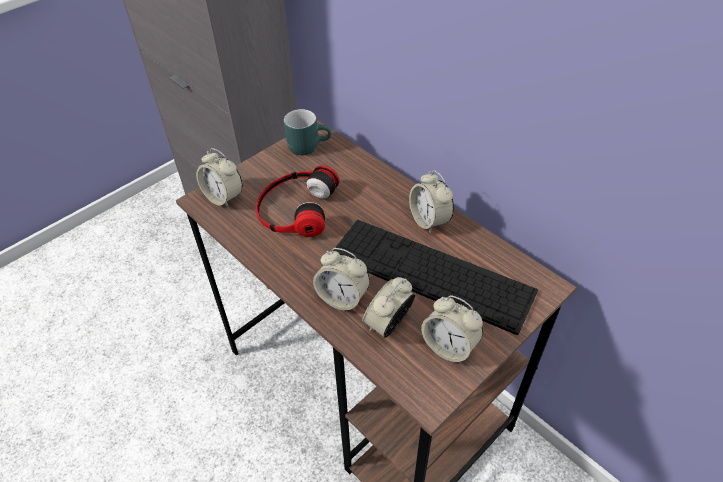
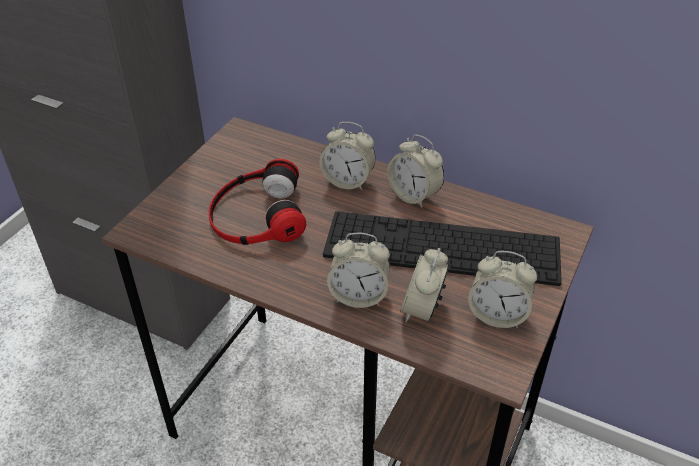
camera: 20 degrees left, 5 degrees down
alarm clock [196,148,243,208] -> alarm clock moved to [320,122,376,190]
turquoise mug [284,109,331,155] -> none

